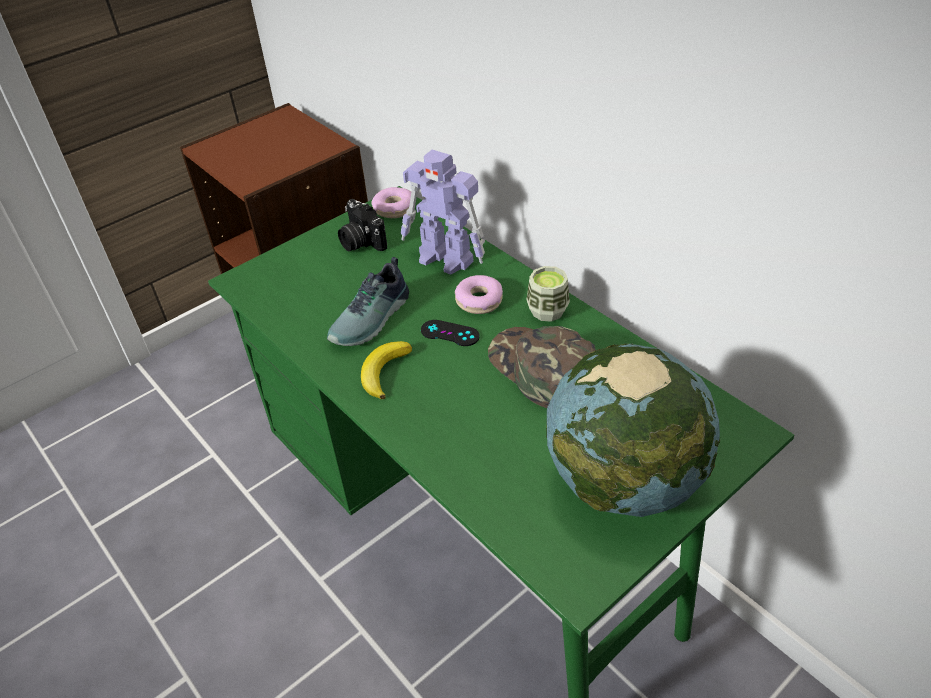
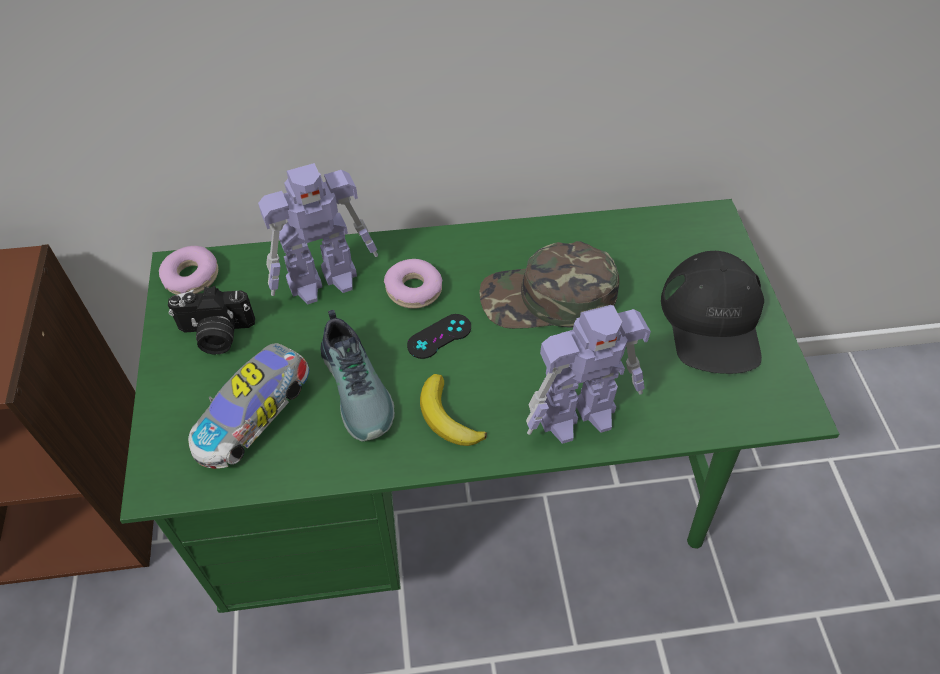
camera: 60 degrees left, 10 degrees up
cup [526,266,570,322] -> none
globe [546,343,720,517] -> black cap [661,251,764,374]
none -> toy car [188,343,309,469]
none -> toy robot [526,305,651,444]

